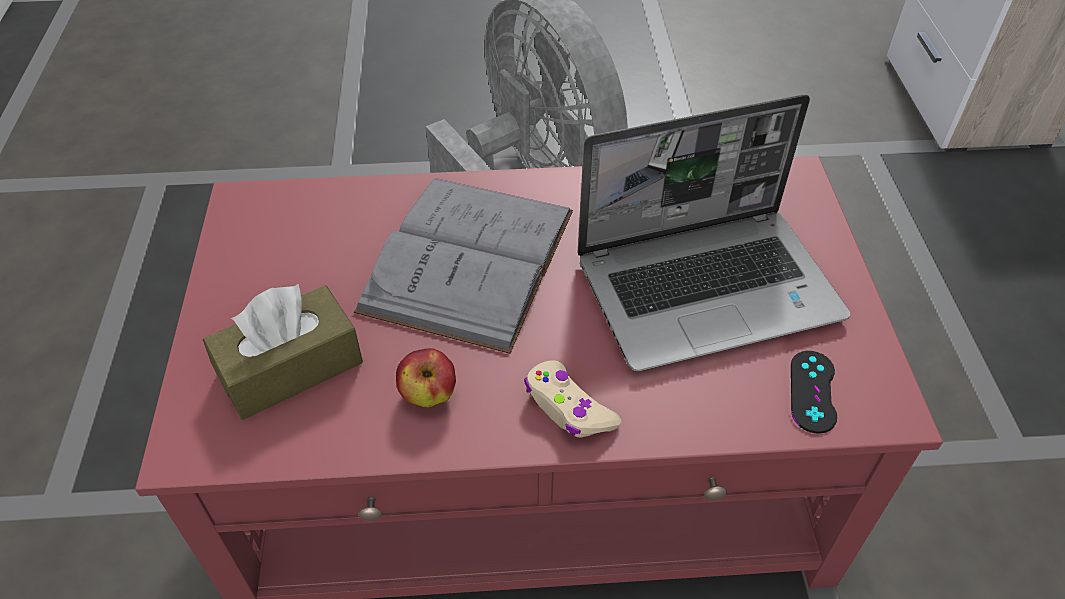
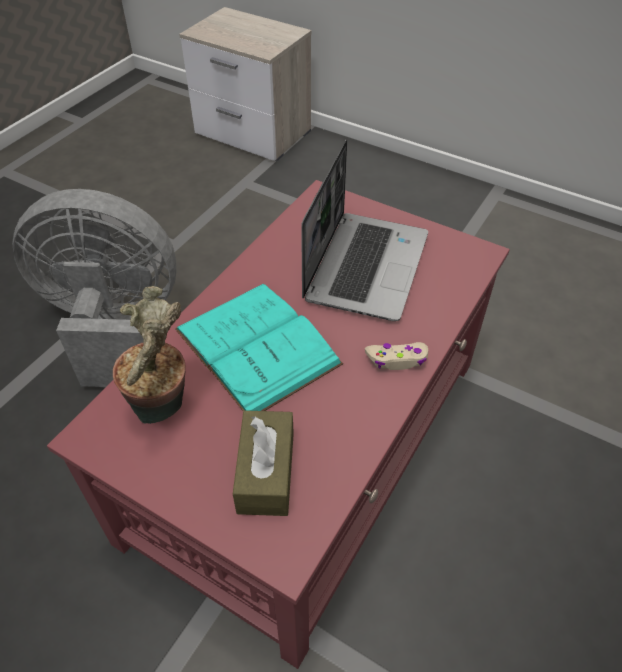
camera: 55 degrees left, 0 degrees up
grey book [354,178,573,354] -> turquoise book [175,284,343,411]
apple [396,348,456,407] -> none
black game controller [791,351,837,434] -> none
none -> potted plant [113,286,186,424]

